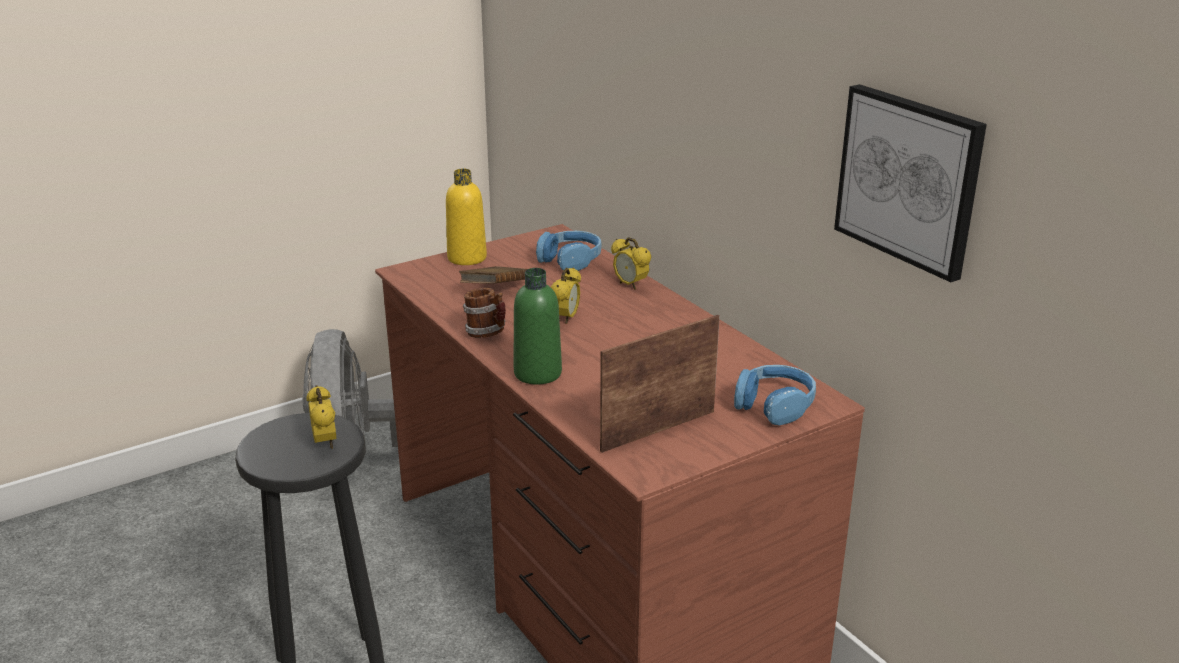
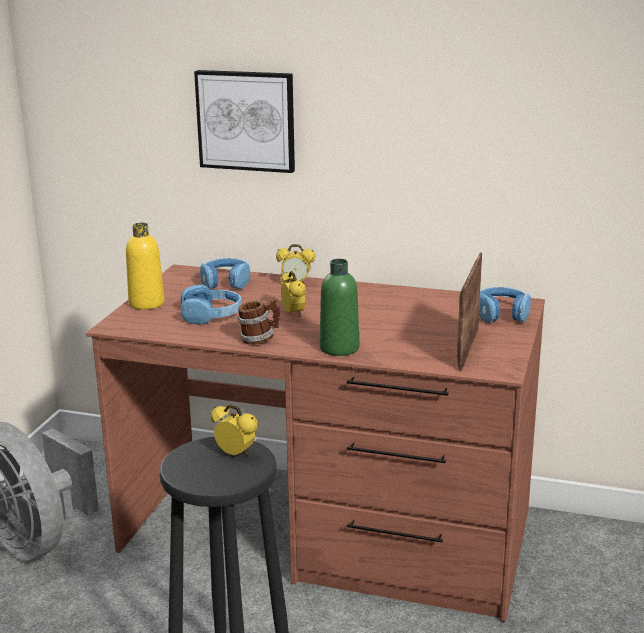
camera: 40 degrees left, 5 degrees down
brown book [459,266,527,284] -> blue headphones [181,285,242,325]
picture [834,84,987,282] -> picture moved to [194,70,295,173]

